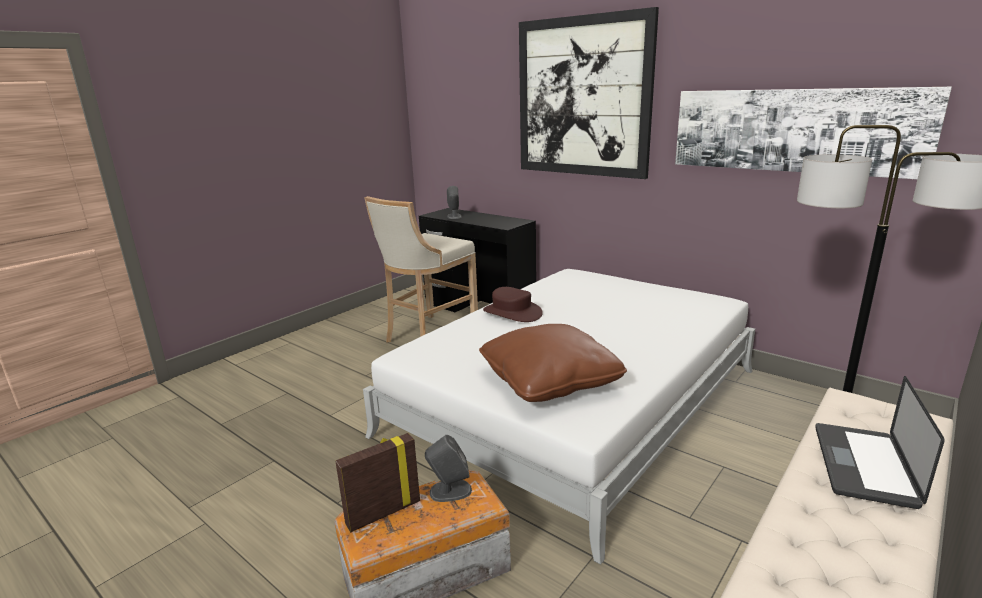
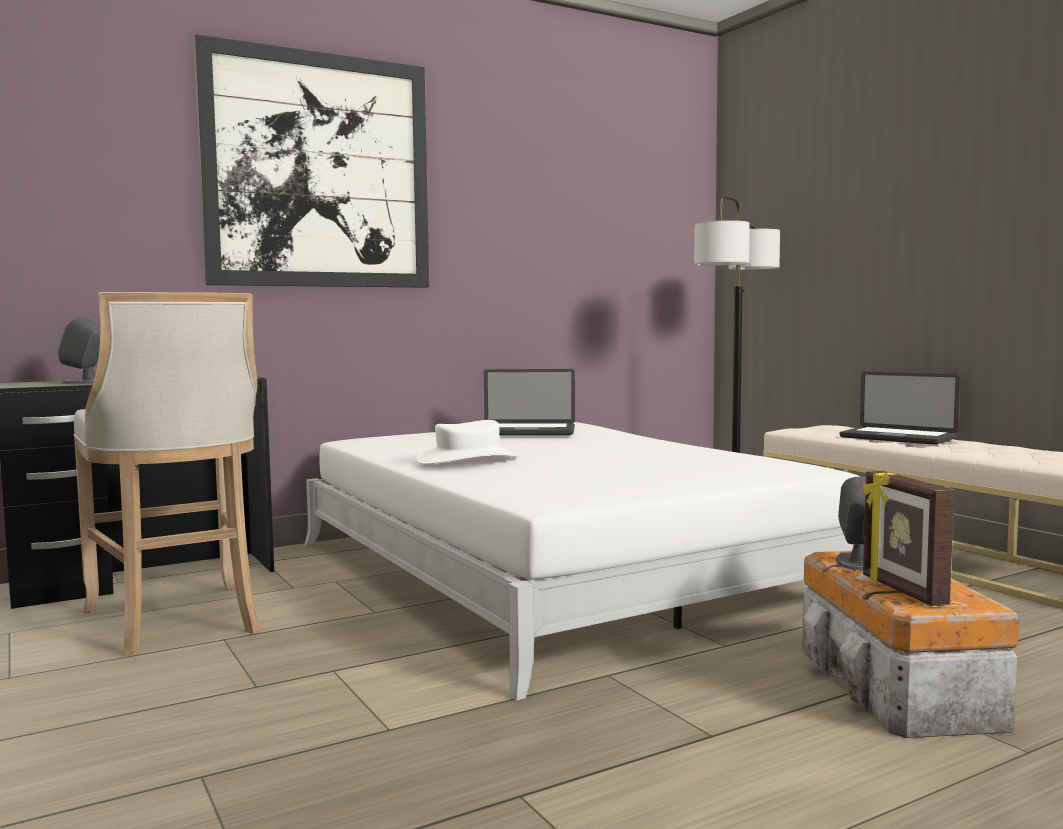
camera: 70 degrees left, 15 degrees down
brown pillow [479,324,627,402] -> none
brown hat [483,287,543,322] -> white hat [416,420,519,465]
picture [675,87,952,179] -> none
none -> laptop [484,369,575,435]

